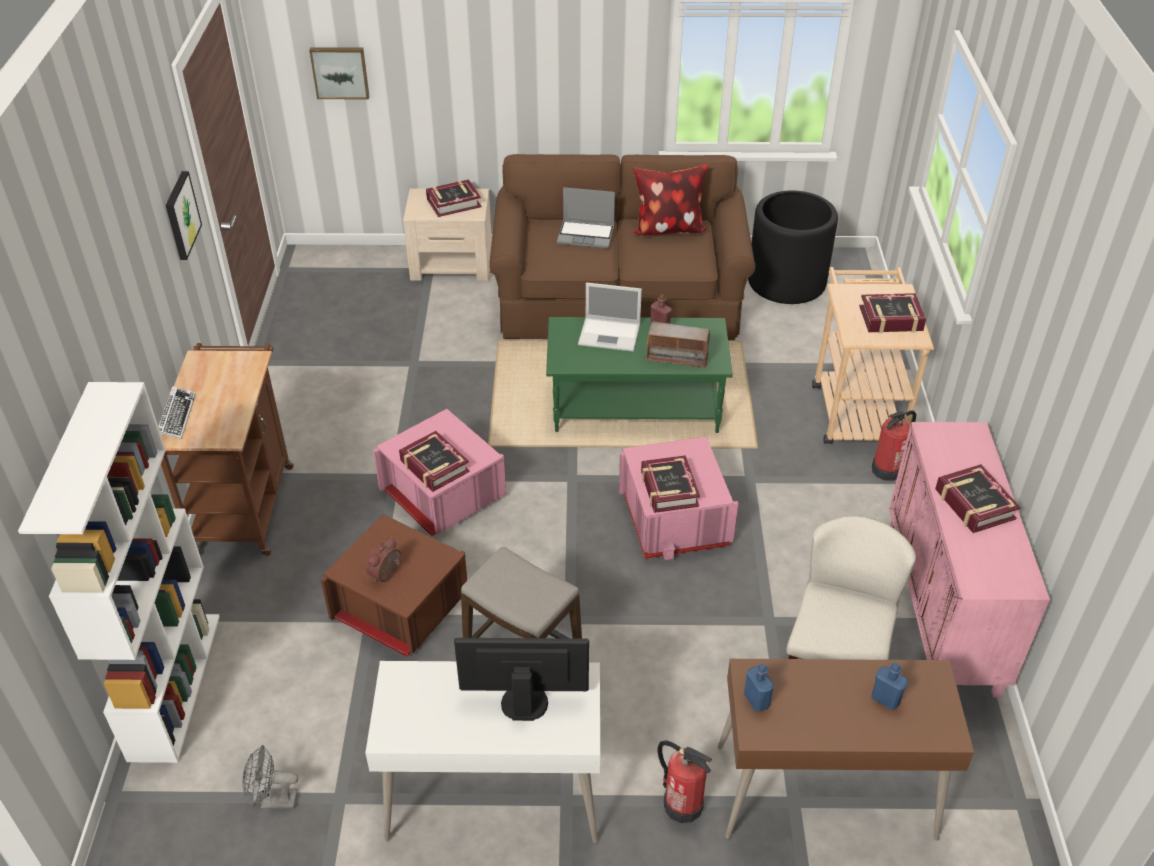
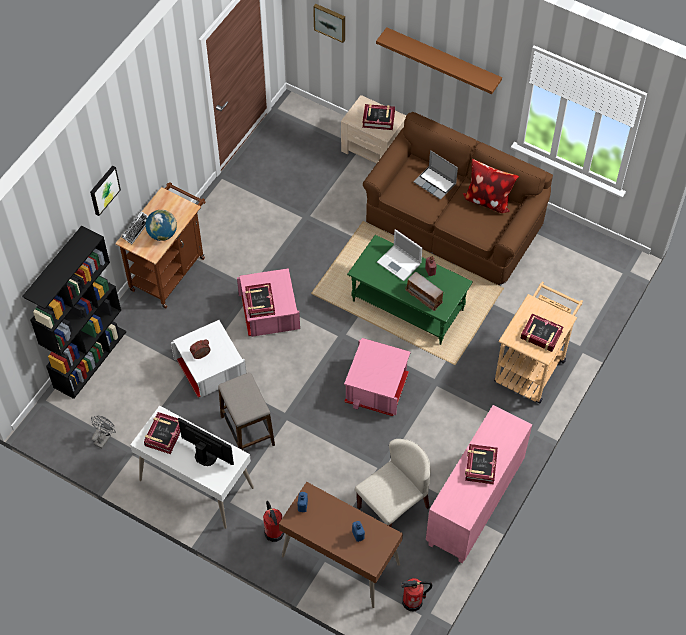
camera: 30 degrees right, 15 degrees up
white bookcase [18,382,220,763] -> black bookcase [22,226,126,399]
picture [165,171,202,260] -> picture moved to [90,165,121,216]
grey fan [242,745,298,809] -> grey fan turned 90 degrees clockwise [91,416,116,448]
brown storage box [321,514,467,657] -> white storage box [171,320,246,398]
book [641,455,700,513] -> book moved to [144,412,181,454]
black planter [748,191,838,304] -> none
fire extinguisher [872,411,916,481] -> fire extinguisher moved to [401,578,432,612]
none -> globe [145,210,177,241]
none -> brown shelf [376,27,502,94]

